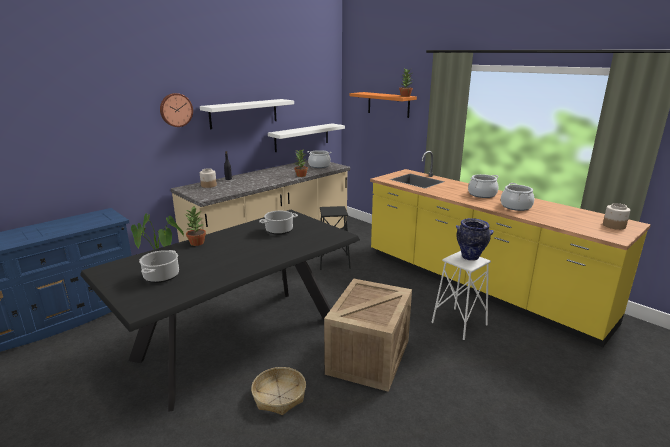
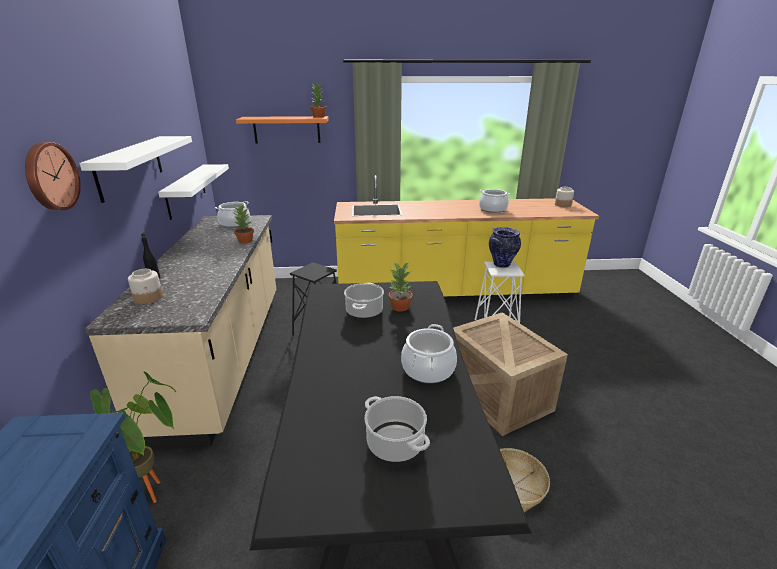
camera: 50 degrees left, 5 degrees up
potted plant [186,207,206,246] -> potted plant moved to [388,262,413,312]
cooking pot [468,174,499,198] -> cooking pot moved to [401,324,457,383]

